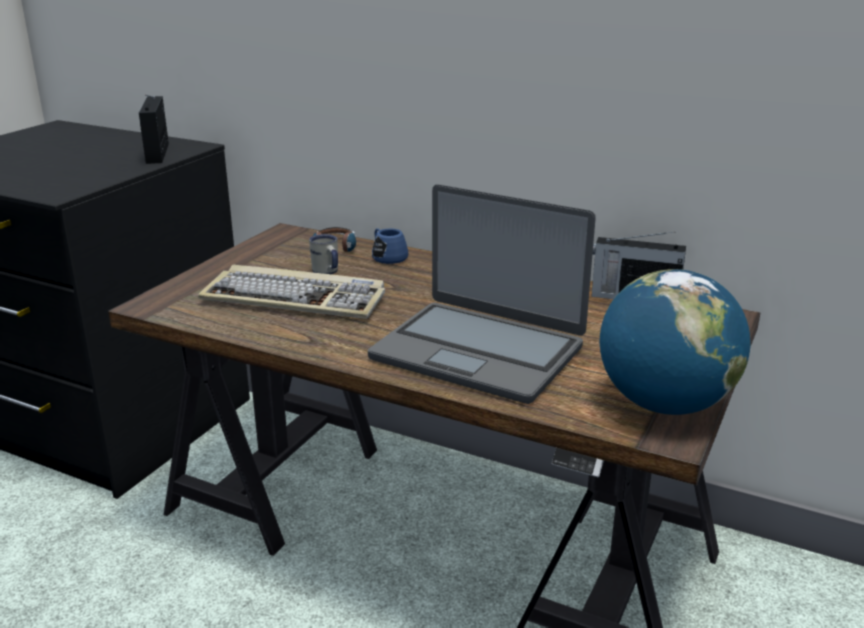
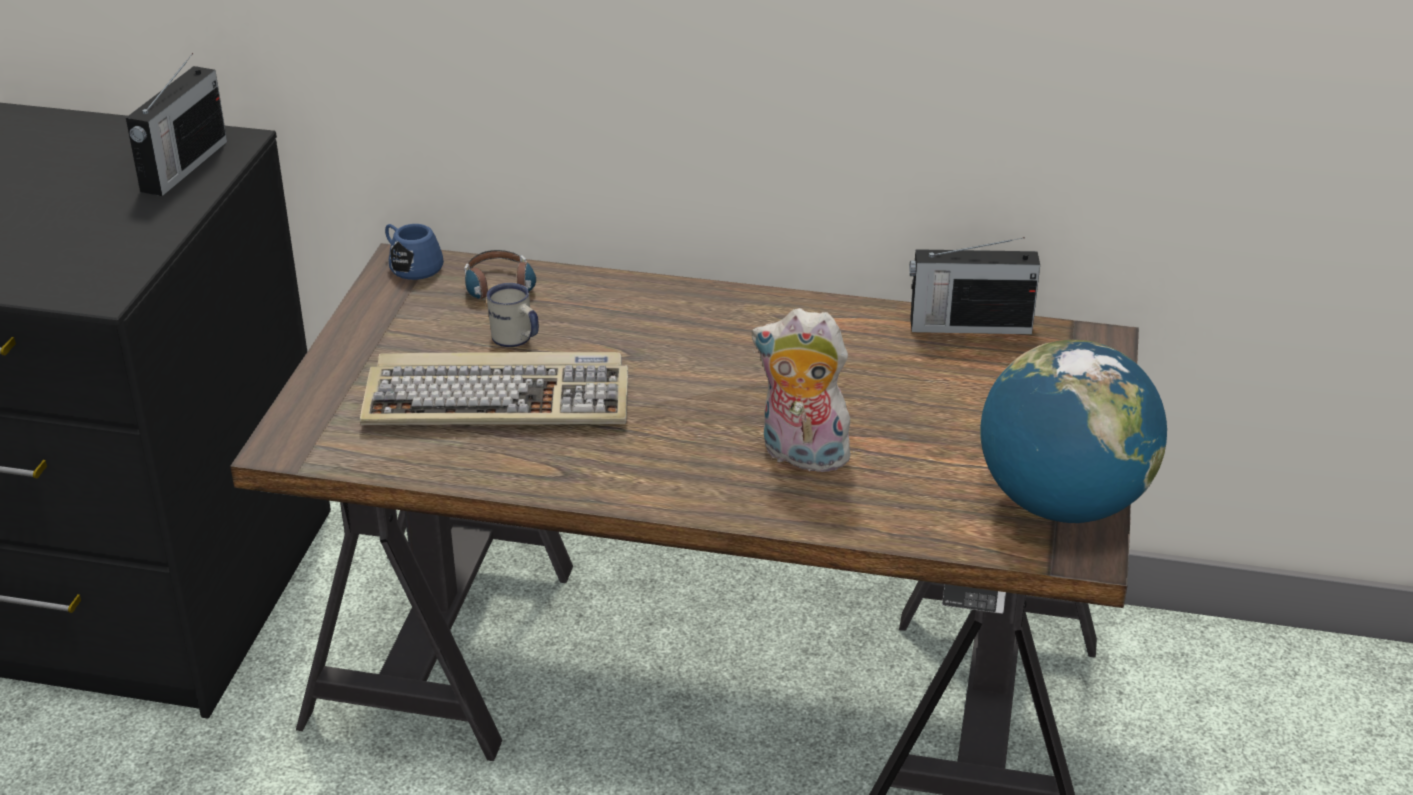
camera: 15 degrees left, 10 degrees up
radio [139,95,169,164] -> radio turned 135 degrees counterclockwise [126,53,227,196]
laptop [368,184,596,404] -> plush toy [752,308,858,476]
blue mug [372,228,408,264] -> blue mug moved to [385,224,444,280]

